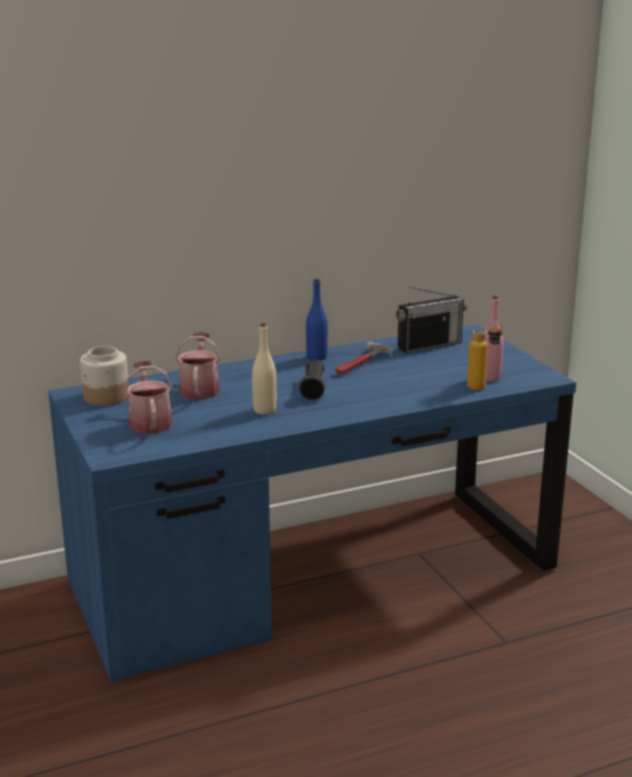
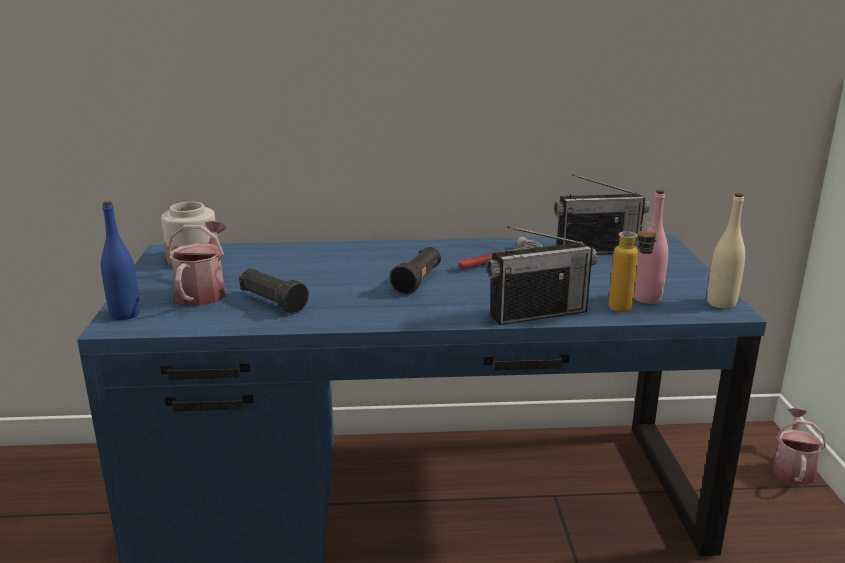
camera: 20 degrees right, 0 degrees up
watering can [175,332,221,399] -> watering can moved to [772,408,826,485]
beige bottle [252,323,277,415] -> beige bottle moved to [707,193,745,309]
blue bottle [306,279,328,361] -> blue bottle moved to [101,201,140,320]
none -> black flashlight [239,268,309,314]
none -> radio [487,226,598,325]

